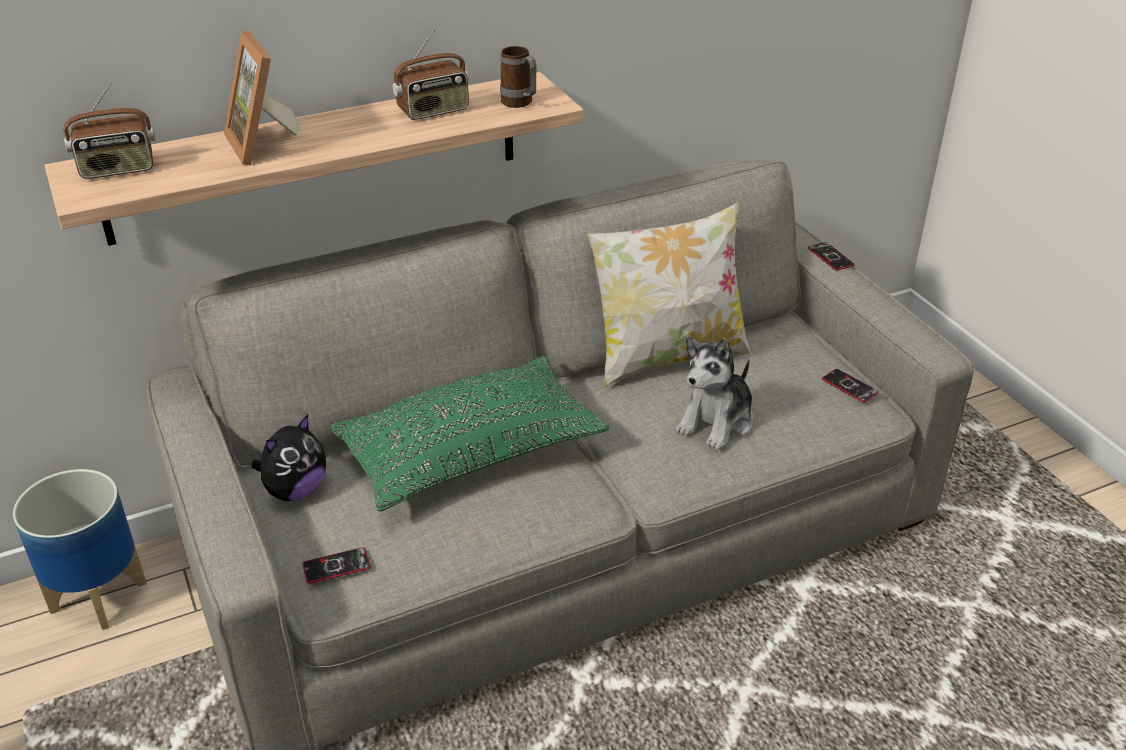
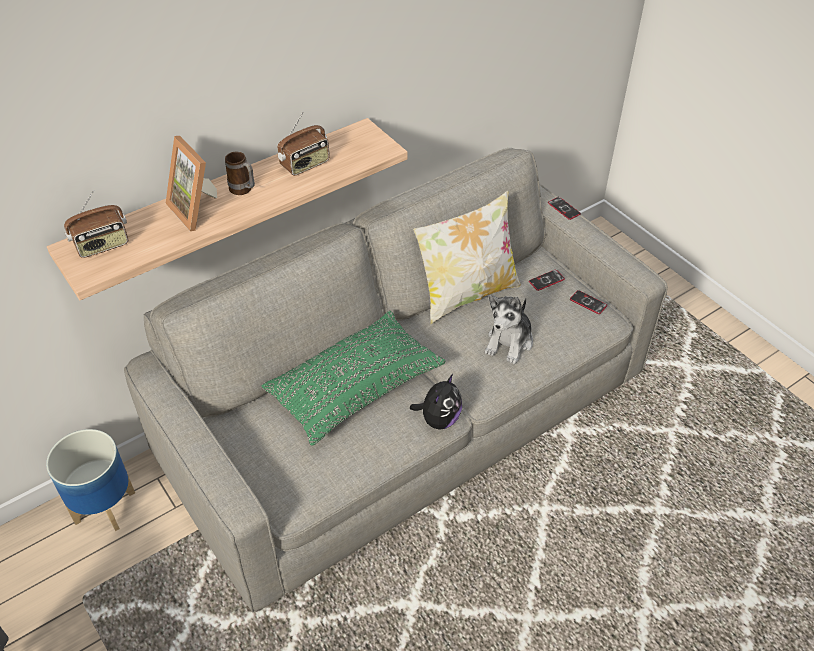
camera: 10 degrees left, 10 degrees up
plush toy [251,414,326,501] -> plush toy moved to [410,374,462,430]
phone [302,547,371,584] -> phone moved to [529,270,565,291]
mug [500,46,537,108] -> mug moved to [225,152,255,195]

